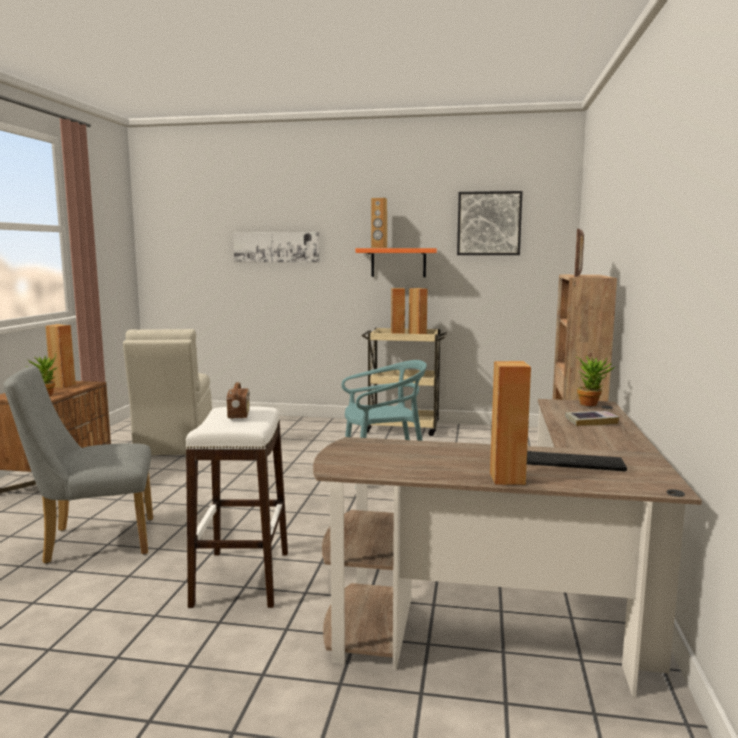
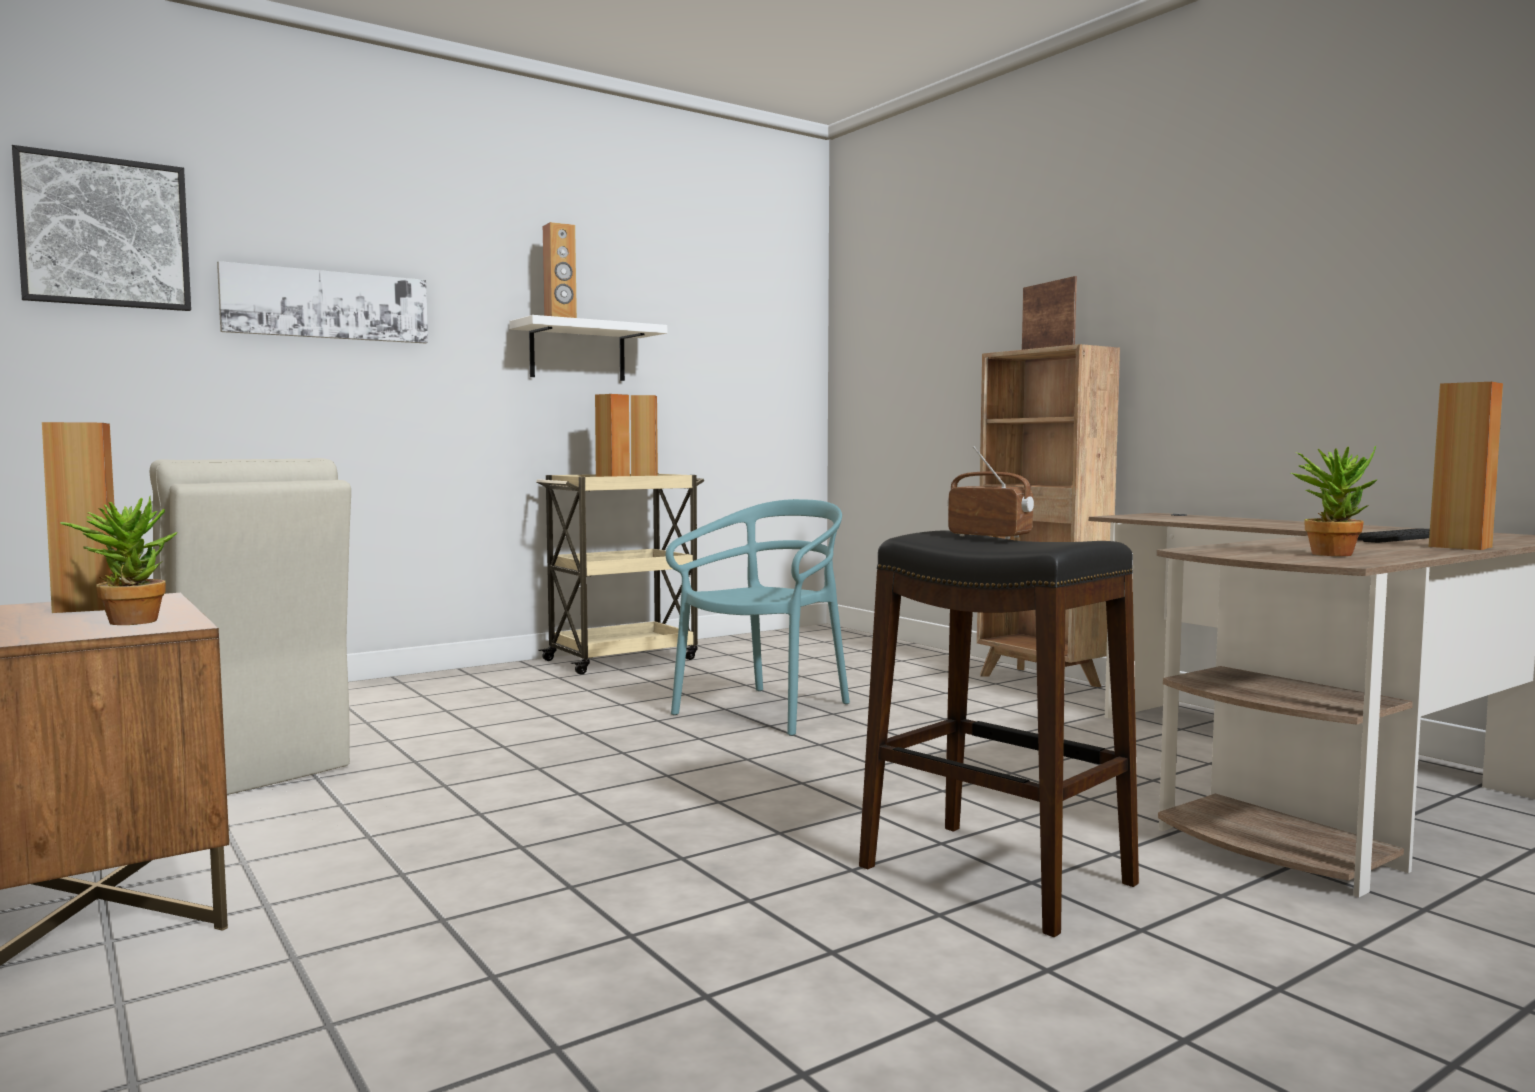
camera: 45 degrees left, 5 degrees down
grey chair [3,366,153,564] -> none
white stool [186,406,288,608] -> black stool [859,530,1139,937]
orange shelf [356,248,437,277] -> white shelf [509,315,667,381]
picture [457,191,523,255] -> picture moved to [12,145,191,311]
book [565,411,619,426] -> none
potted plant [577,356,614,406] -> potted plant moved to [1291,446,1378,556]

